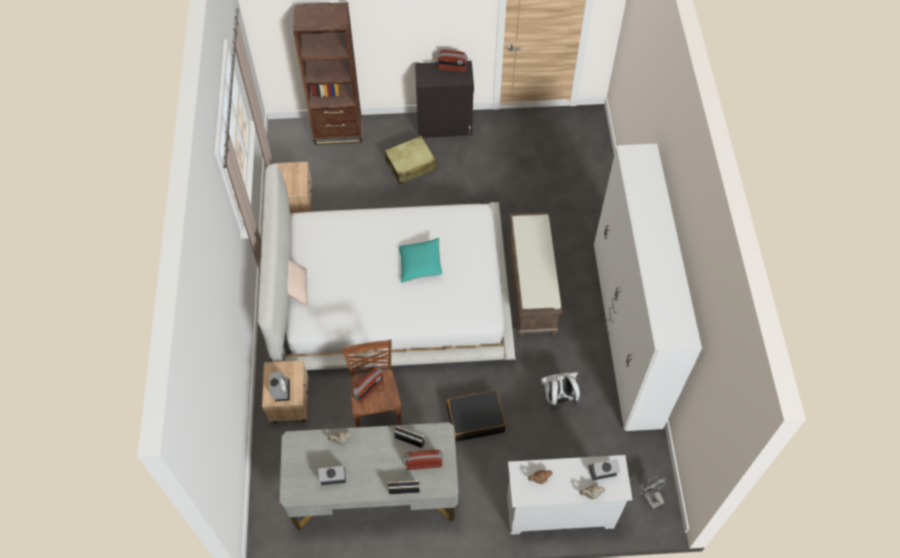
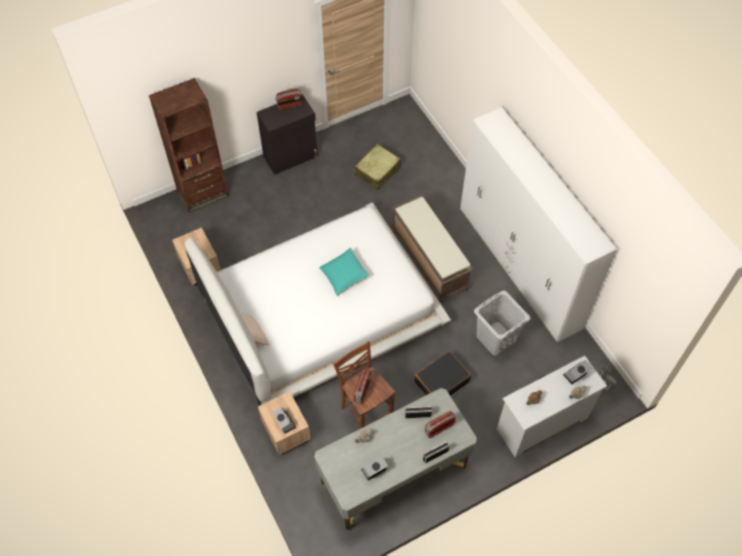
camera: 25 degrees left, 0 degrees up
beige suitcase [385,136,436,184] -> beige suitcase moved to [355,144,401,190]
white backpack [541,372,580,410] -> grey laundry basket [474,291,530,356]

